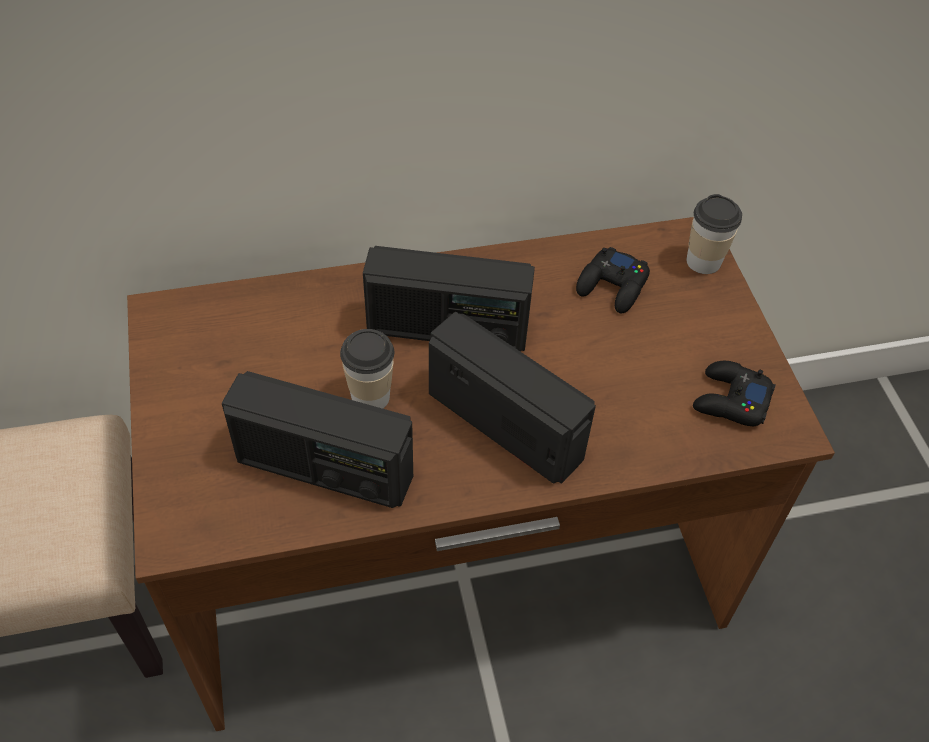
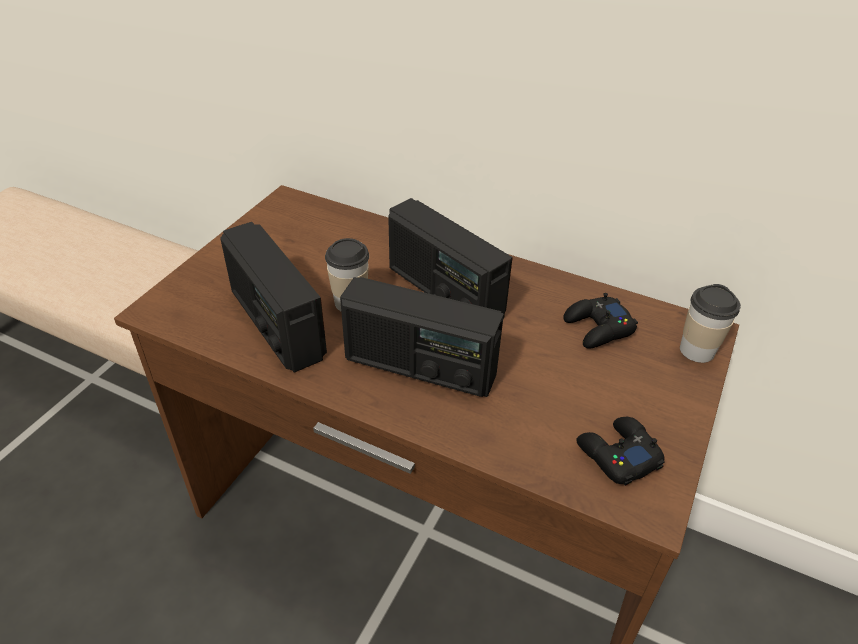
camera: 40 degrees right, 10 degrees down
radio [429,312,596,484] -> radio turned 120 degrees clockwise [340,277,504,397]

